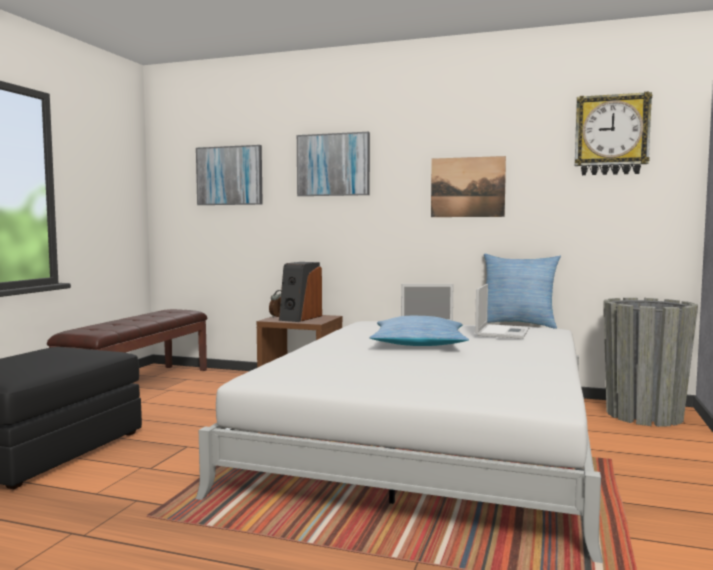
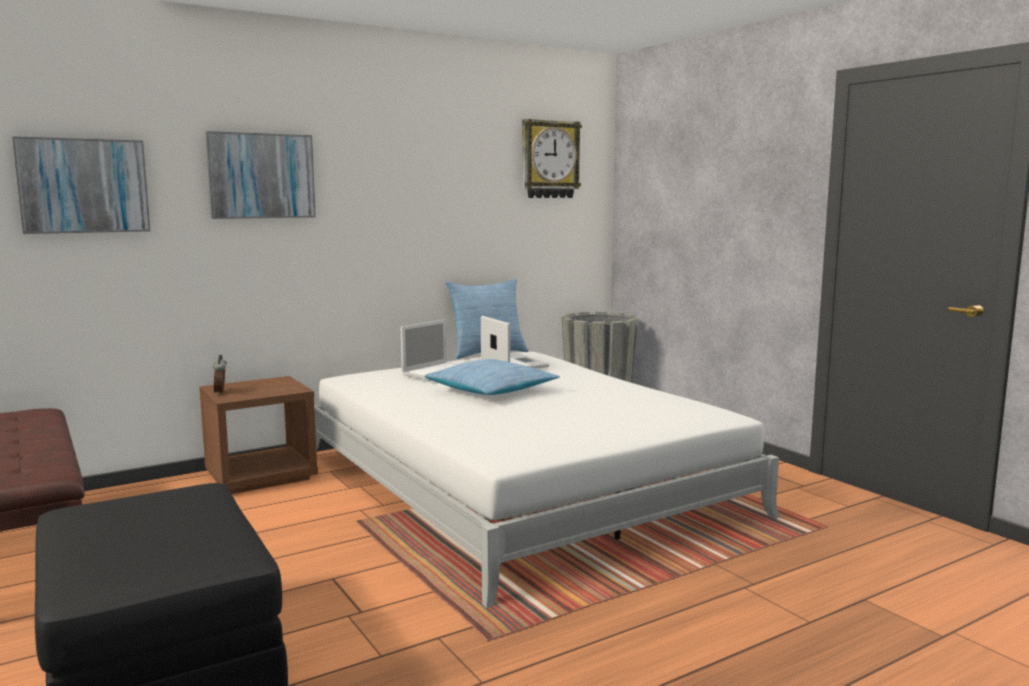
camera: 50 degrees left, 5 degrees up
speaker [279,262,322,322] -> none
picture [431,156,506,217] -> none

